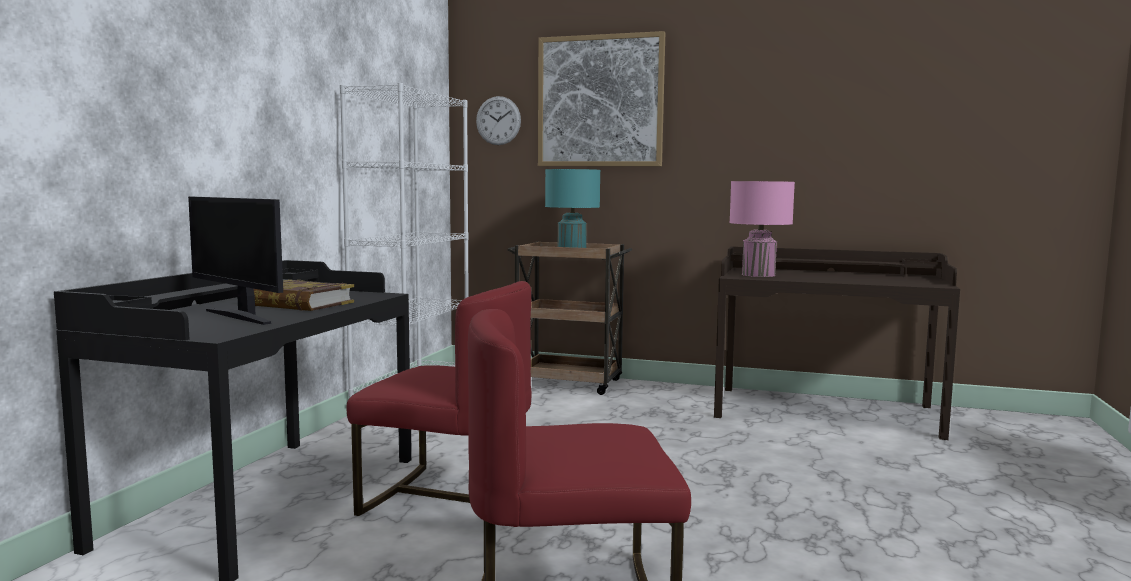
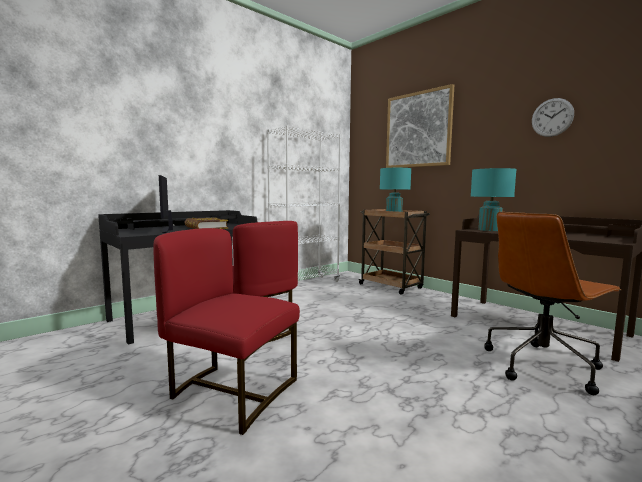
camera: 30 degrees right, 0 degrees up
wall clock [476,96,521,145] -> wall clock moved to [532,98,574,137]
pink table lamp [729,181,795,277] -> turquoise table lamp [471,168,517,231]
none -> brown office chair [484,212,622,395]

